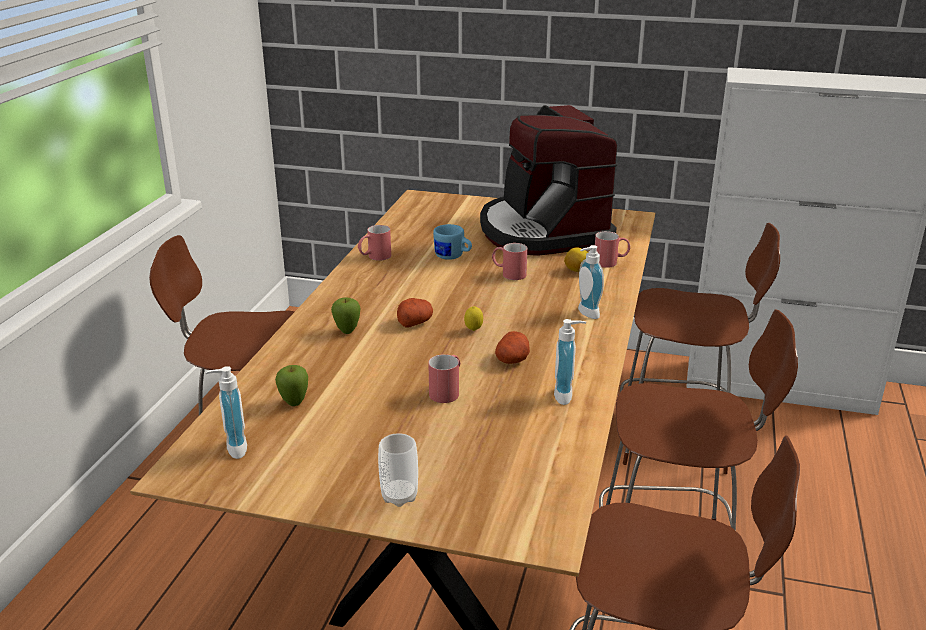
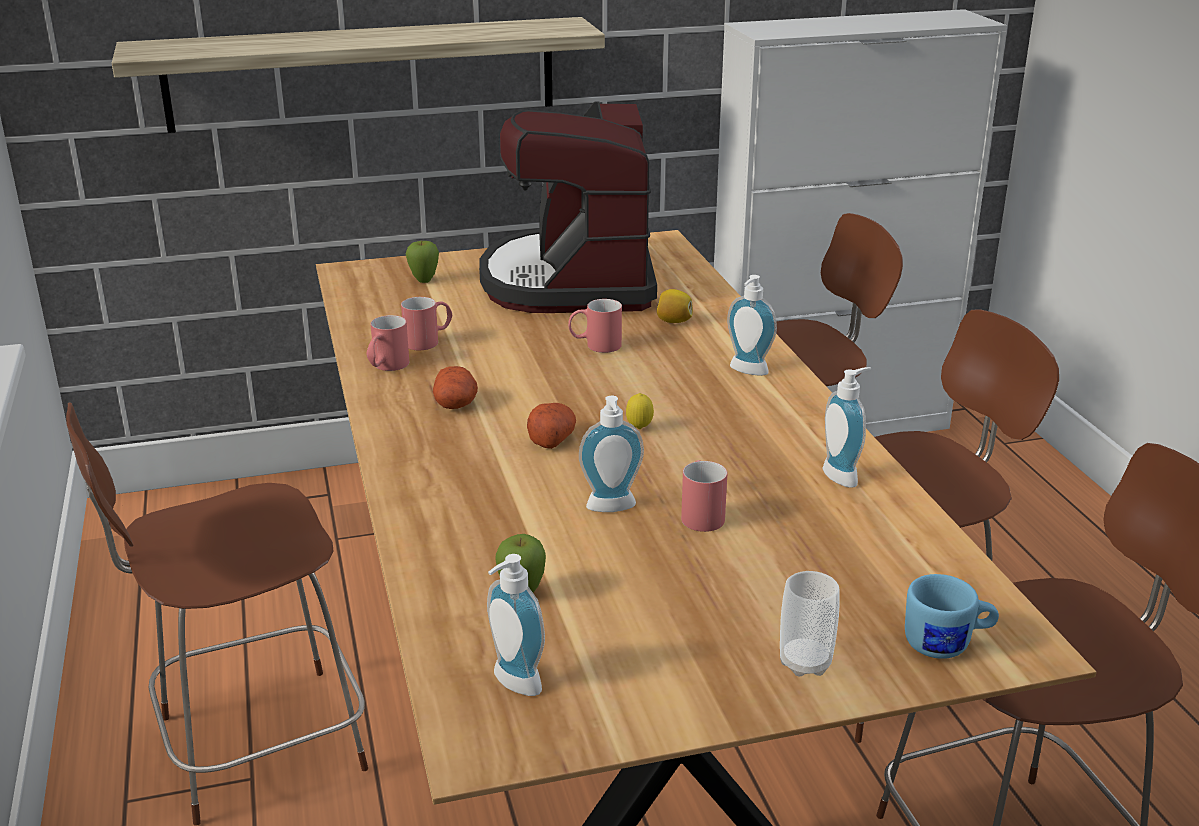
camera: 30 degrees left, 0 degrees up
apple [331,298,360,334] -> apple moved to [406,241,439,283]
blue mug [433,224,472,260] -> blue mug moved to [905,574,999,659]
coffee machine [480,105,617,256] -> coffee machine turned 45 degrees clockwise [479,101,657,313]
potato [495,331,530,364] -> potato moved to [433,366,478,409]
red mug [595,231,630,268] -> red mug moved to [401,297,452,350]
none -> shelf [112,17,605,133]
none -> soap dispenser [579,396,644,512]

